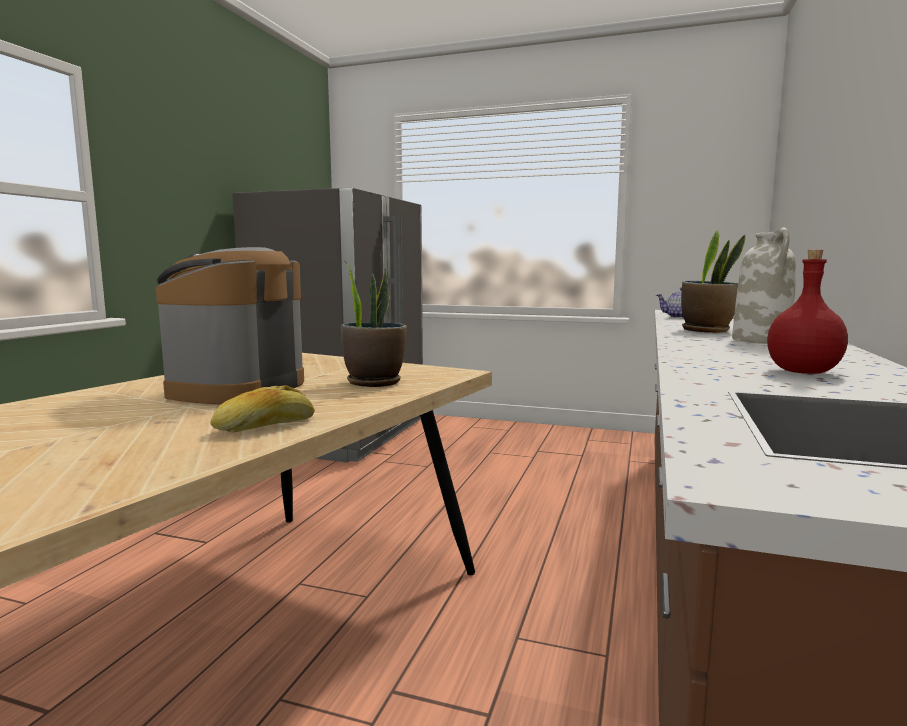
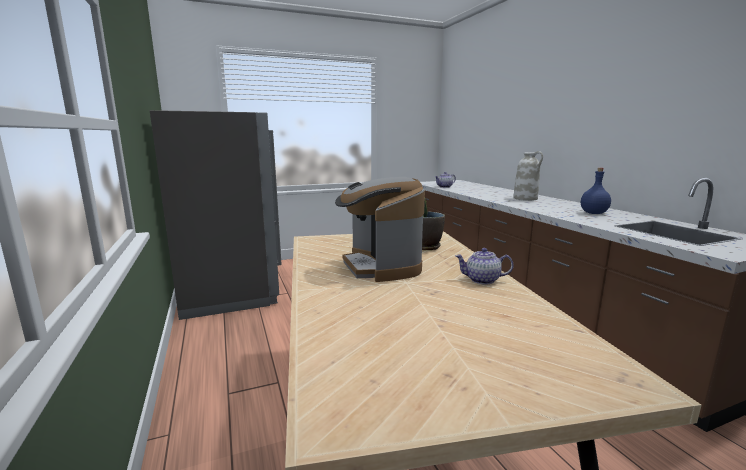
camera: 40 degrees left, 5 degrees up
bread [210,385,315,433] -> teapot [455,248,514,285]
potted plant [681,230,746,333] -> none
red bottle [767,249,848,374] -> blue bottle [581,168,611,214]

